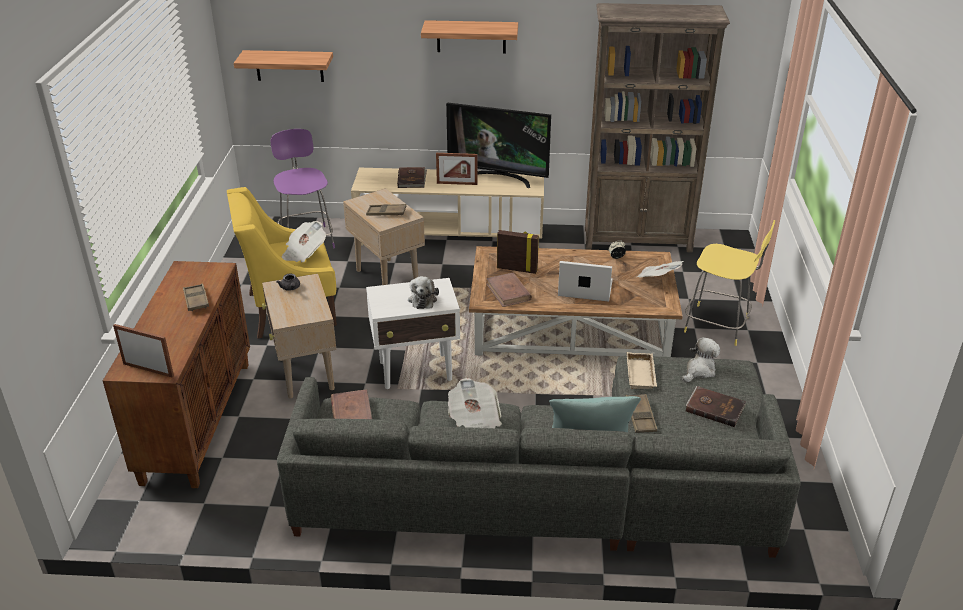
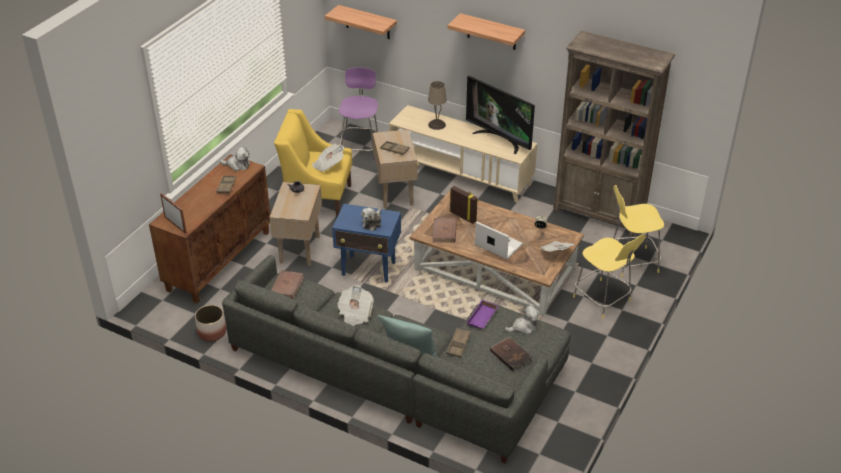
camera: 25 degrees right, 5 degrees up
white side table [366,278,460,389] -> blue side table [332,204,401,283]
brown book [397,167,427,188] -> beige table lamp [428,81,447,130]
picture frame [436,153,477,185] -> none
beige tray [626,352,657,389] -> purple tray [467,299,499,329]
none -> planter [195,305,226,342]
none -> plush toy [219,147,250,172]
none -> yellow stool [613,185,664,277]

